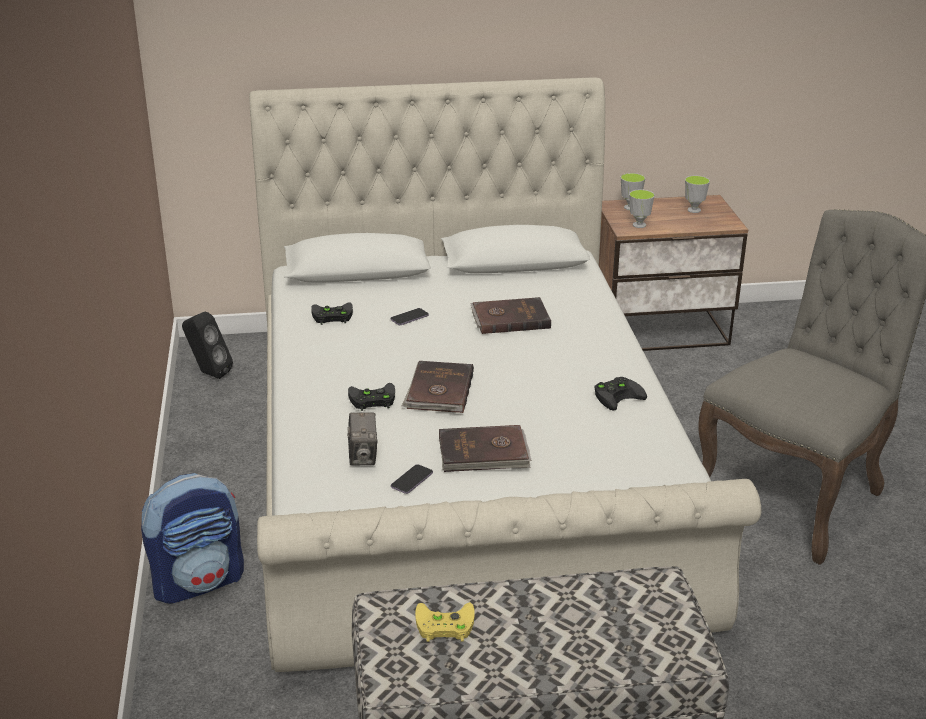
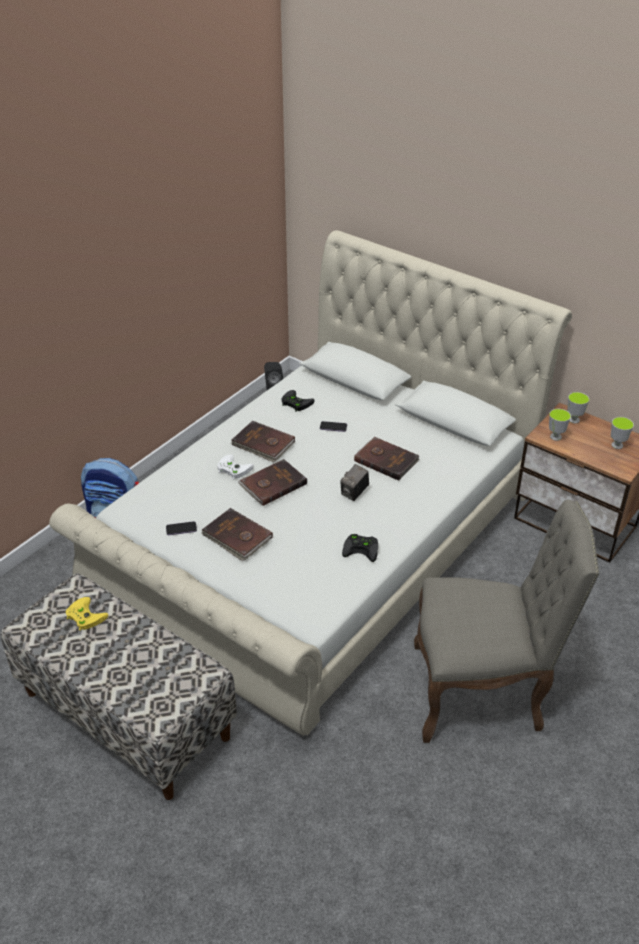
camera: 45 degrees right, 10 degrees up
camera [347,412,377,465] -> camera moved to [340,464,369,501]
black game controller [348,383,395,411] -> white game controller [217,454,254,479]
none -> brown book [231,421,295,462]

